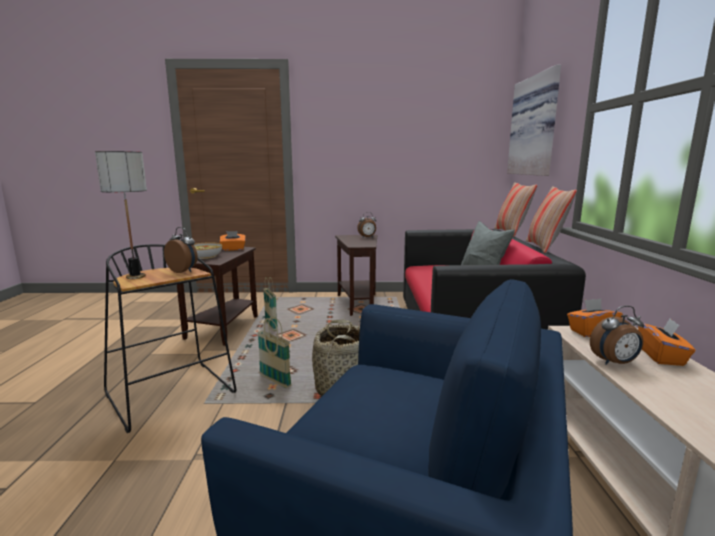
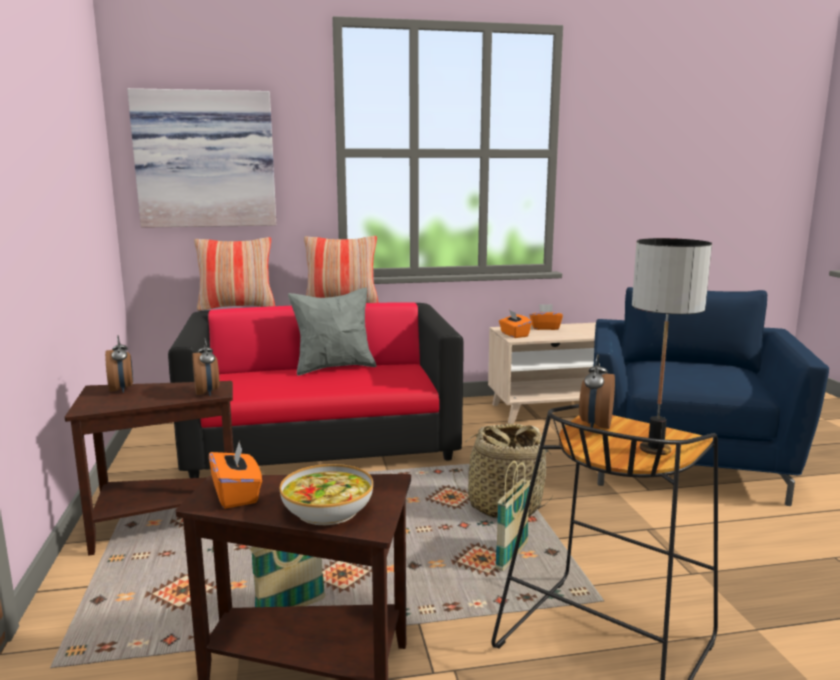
camera: 100 degrees left, 0 degrees up
alarm clock [590,306,644,365] -> alarm clock moved to [192,338,220,396]

